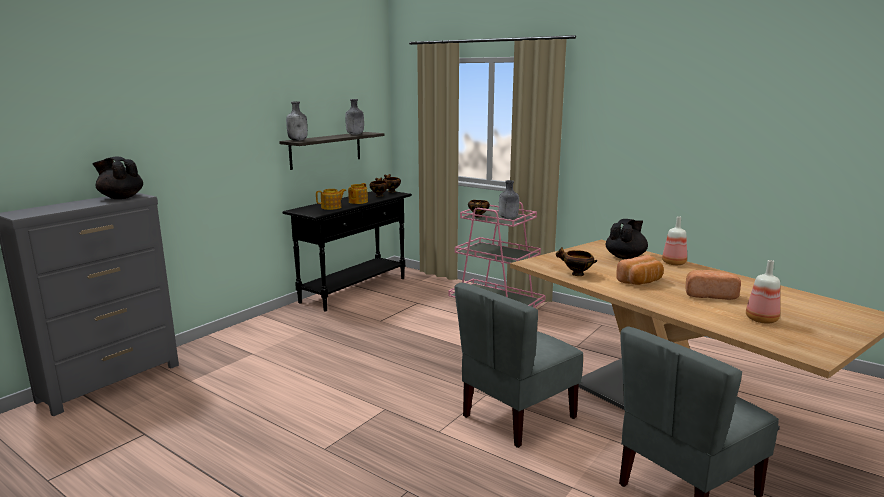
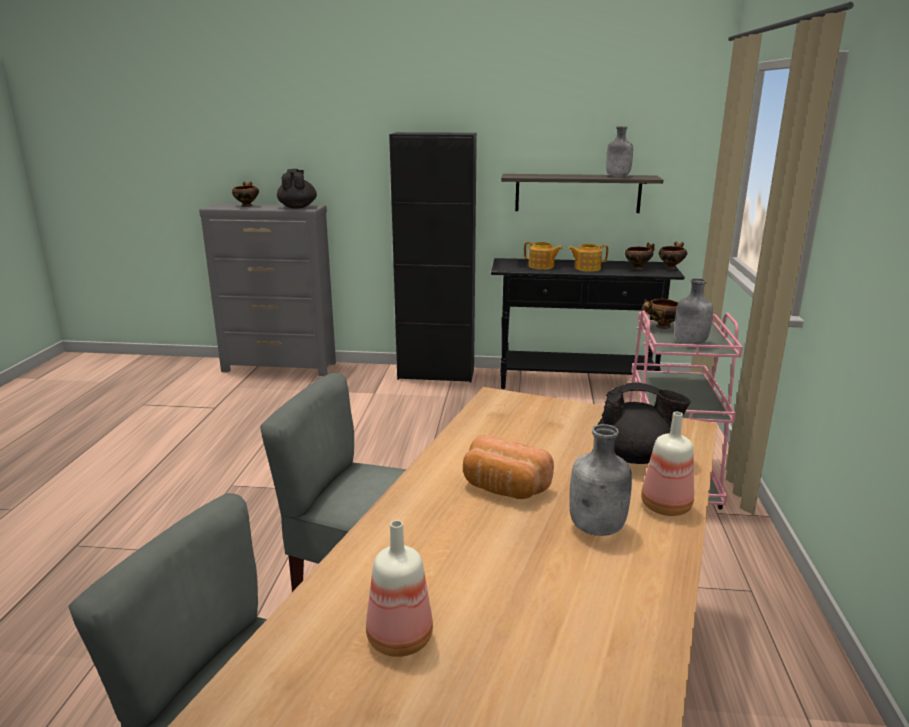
camera: 60 degrees right, 5 degrees up
grey bottle [286,102,308,141] -> grey bottle moved to [569,424,632,536]
bowl [556,247,598,276] -> bowl moved to [232,182,259,207]
bread [685,270,741,300] -> none
none -> black cabinet [389,132,477,383]

